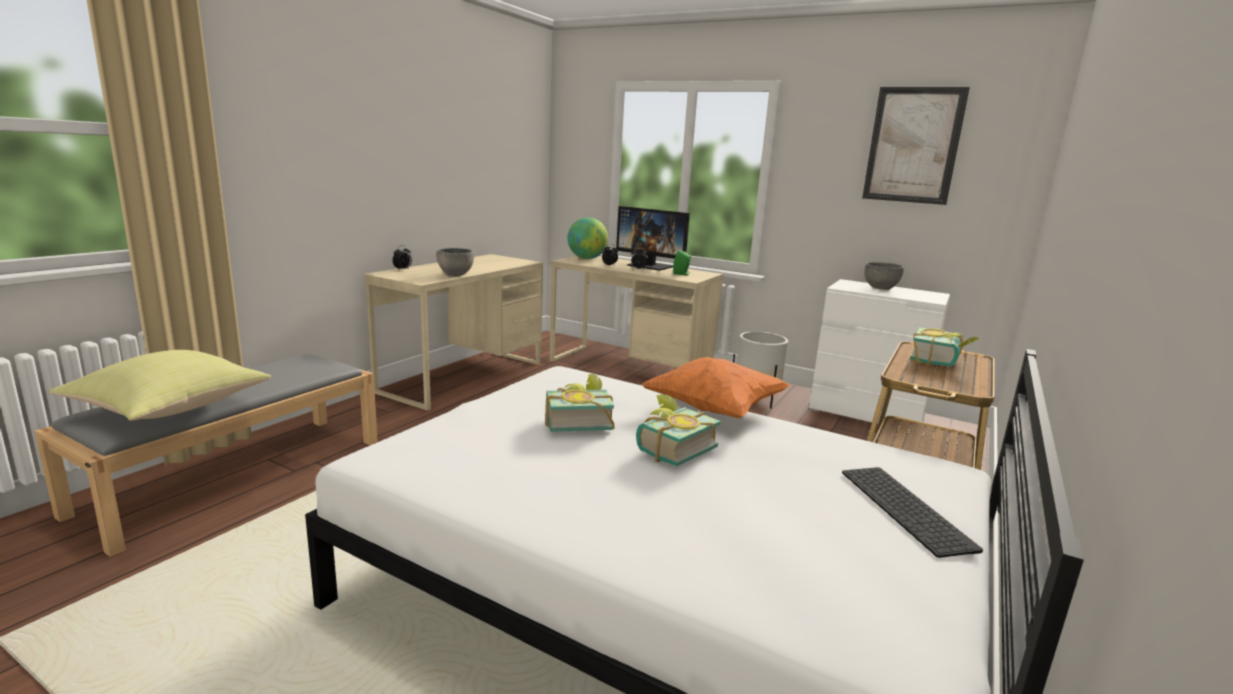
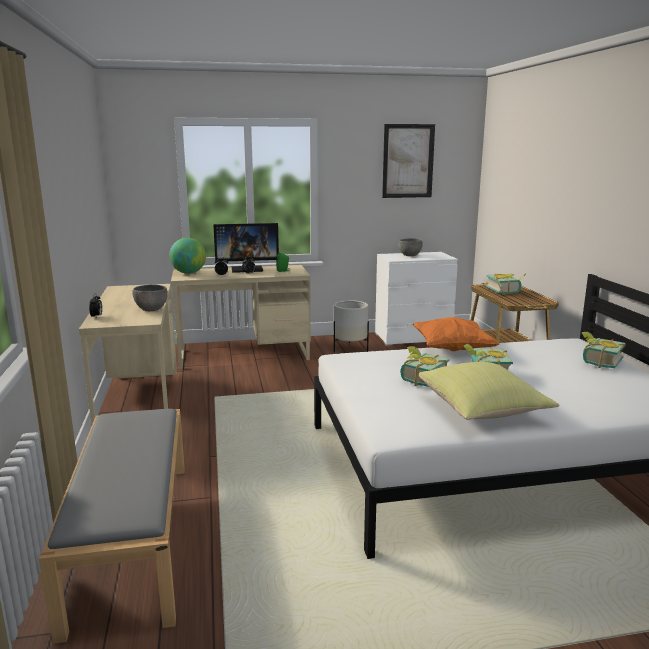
camera: 40 degrees left, 0 degrees up
yellow pillow [49,350,271,421] -> yellow pillow moved to [419,362,560,420]
keyboard [842,467,983,558] -> book [582,332,626,368]

